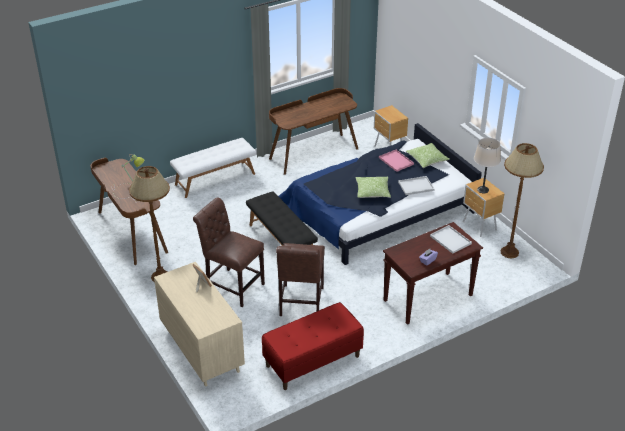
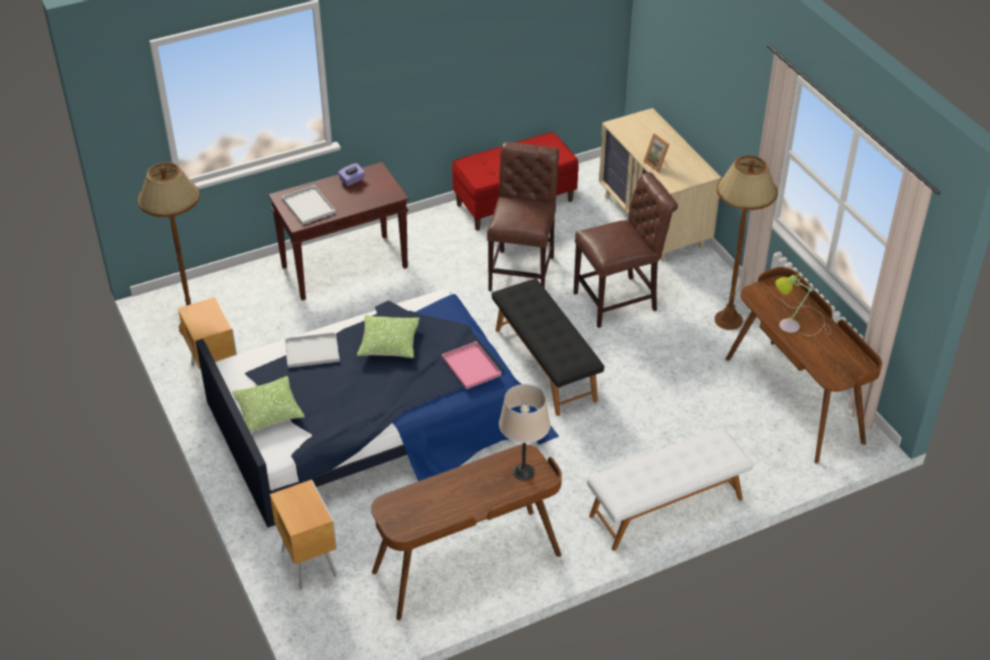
camera: 175 degrees left, 5 degrees up
brown chair [193,197,265,307] -> brown chair turned 60 degrees counterclockwise [574,172,678,328]
pink tray [379,150,414,172] -> pink tray moved to [442,341,501,389]
beige table lamp [474,138,501,193] -> beige table lamp moved to [499,384,550,481]

